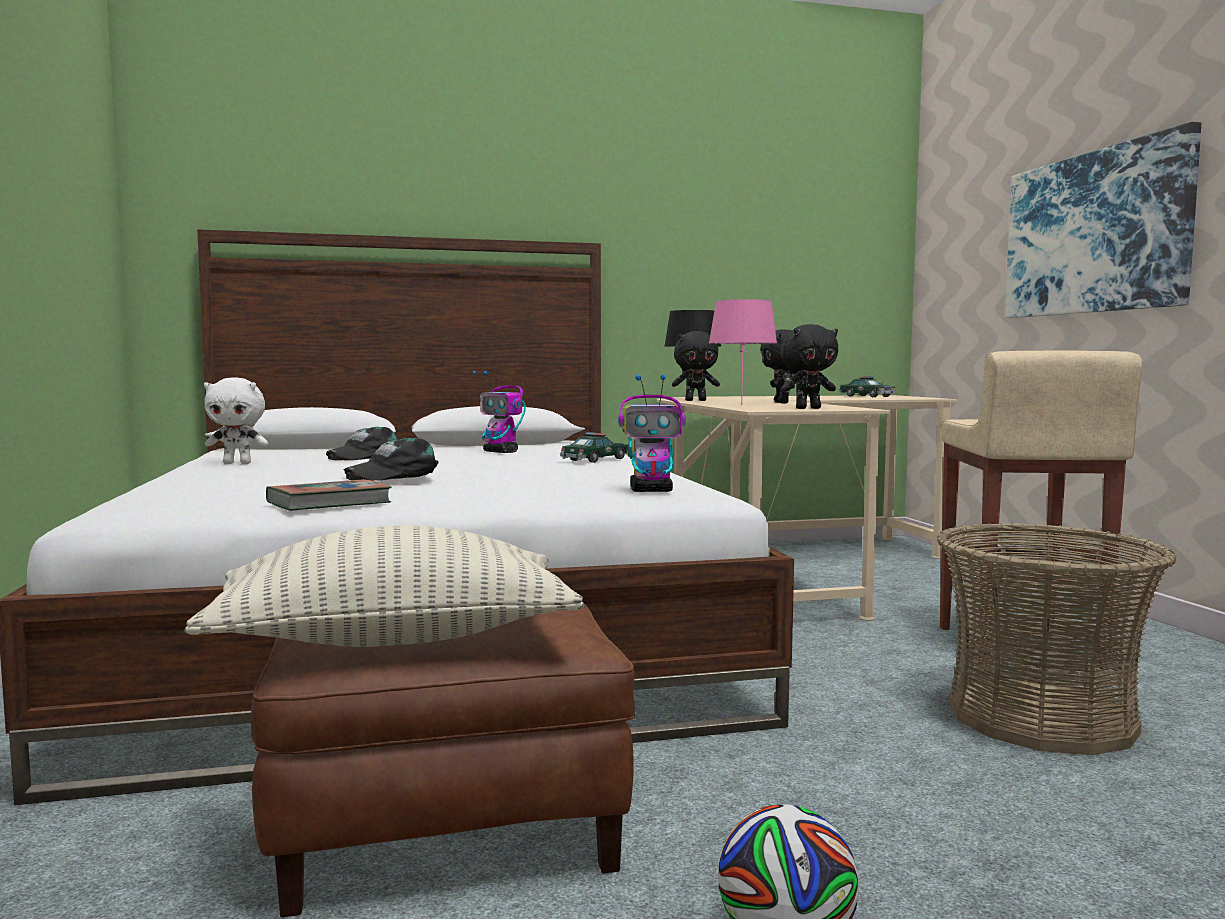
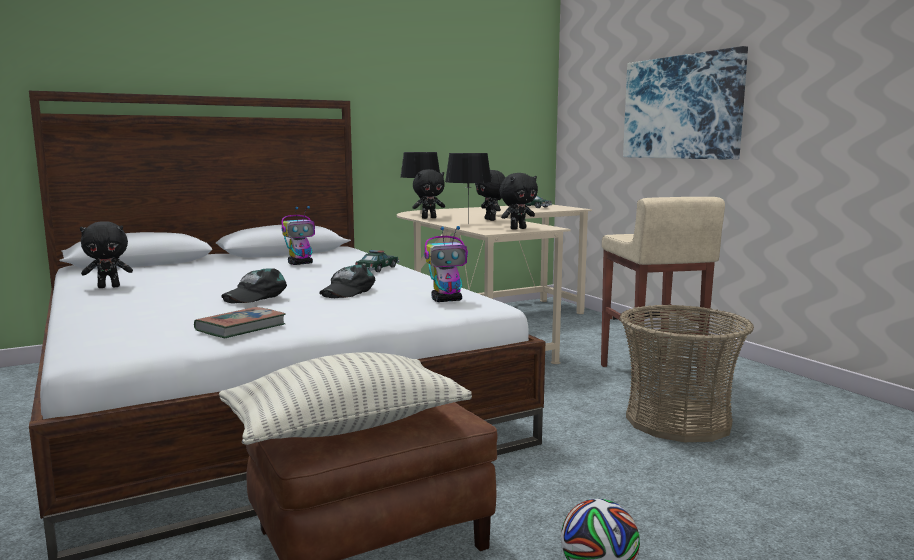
camera: 15 degrees left, 5 degrees up
white plush toy [204,377,268,464] -> black plush toy [80,221,133,288]
black cap [326,427,398,460] -> black cap moved to [319,265,375,298]
toy robot [472,371,526,453] -> toy robot turned 60 degrees counterclockwise [281,206,315,265]
pink table lamp [709,299,777,405] -> black table lamp [445,153,492,224]

